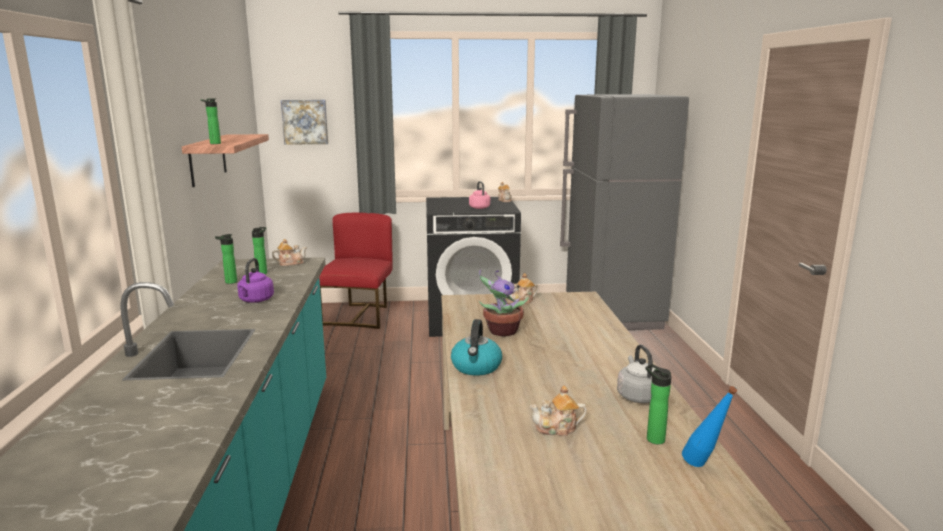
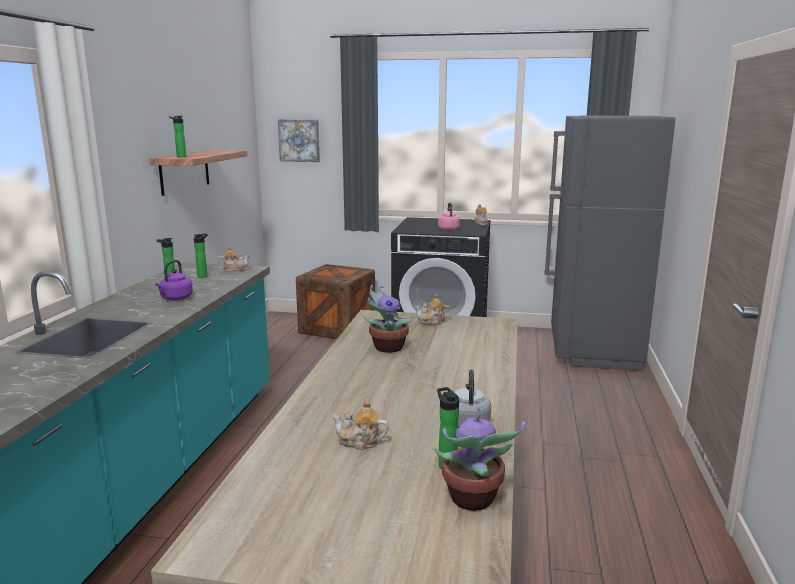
camera: 15 degrees right, 0 degrees up
red chair [319,213,393,329] -> crate [296,264,375,339]
kettle [451,319,502,376] -> none
blue bottle [682,386,737,467] -> potted plant [434,408,526,511]

